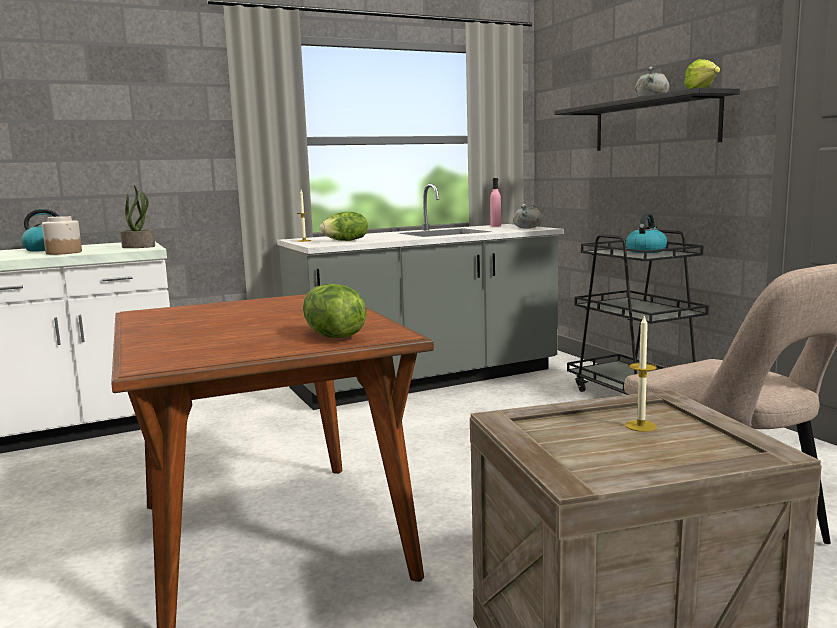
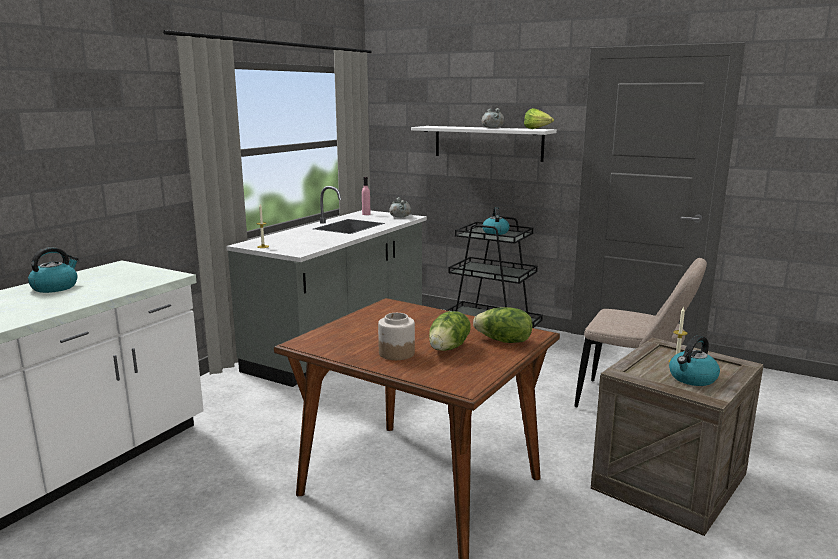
camera: 35 degrees left, 5 degrees up
jar [42,216,82,255] -> jar moved to [378,313,415,360]
potted plant [120,185,155,248] -> none
lettuce [319,212,368,241] -> lettuce moved to [429,311,471,351]
black shelf [554,87,740,151] -> white shelf [411,126,557,162]
none -> kettle [669,336,720,386]

